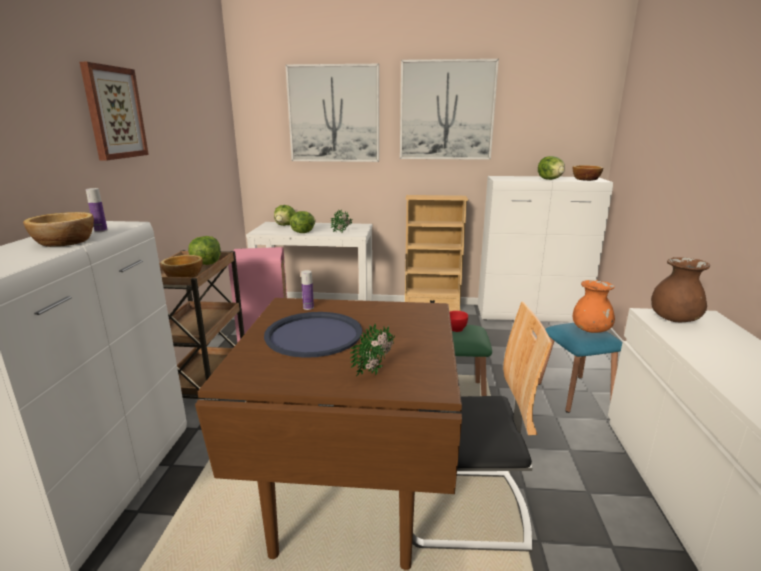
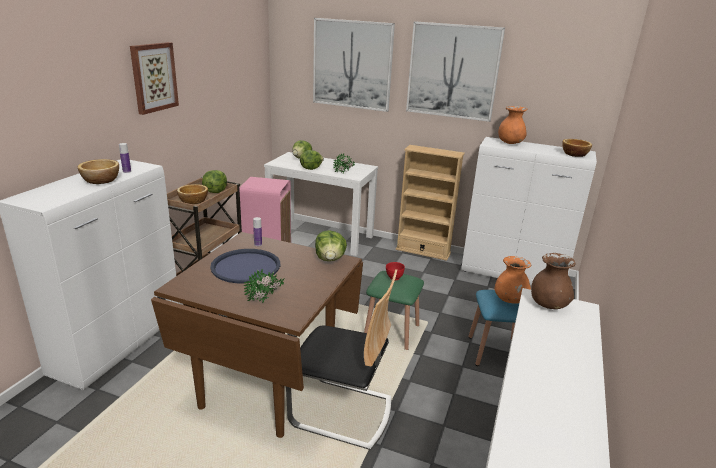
camera: 15 degrees right, 5 degrees up
lettuce [538,156,565,180] -> lettuce moved to [315,230,347,261]
none -> orange vase [498,106,527,144]

